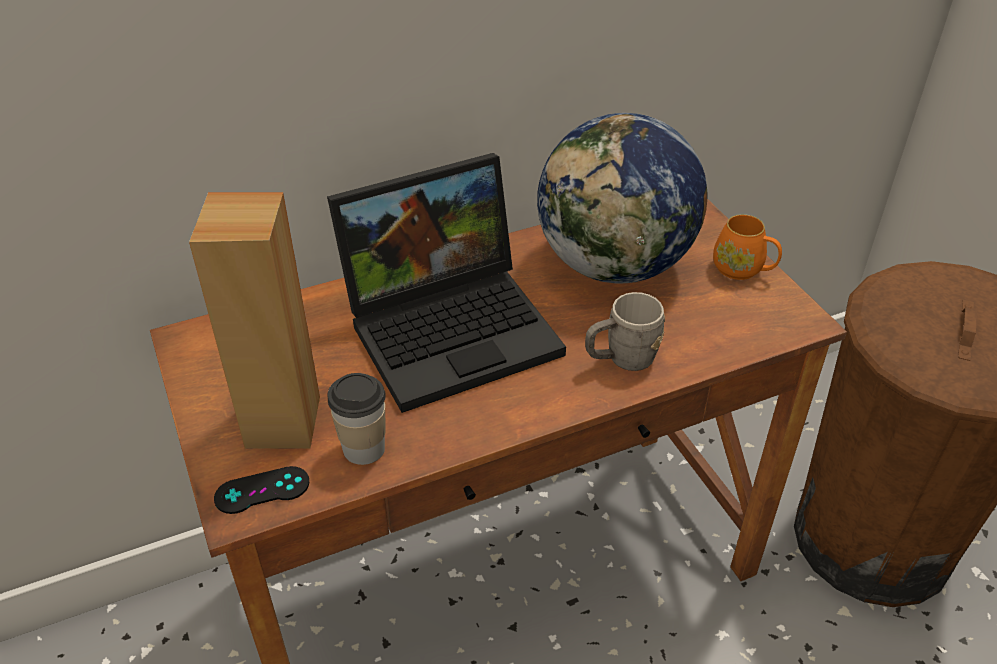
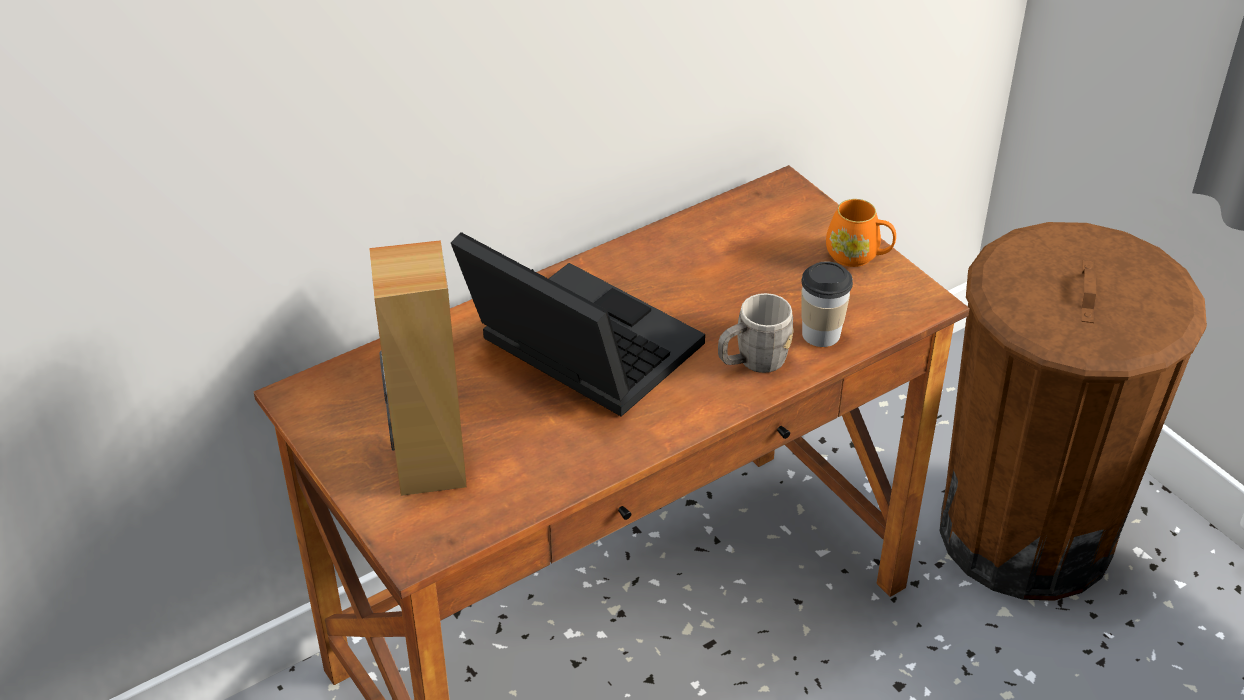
camera: 10 degrees left, 0 degrees up
black game controller [214,466,309,514] -> none
laptop [327,153,566,413] -> laptop turned 105 degrees counterclockwise [451,232,705,416]
cup [327,373,386,465] -> cup moved to [801,261,853,347]
globe [537,113,708,284] -> none

